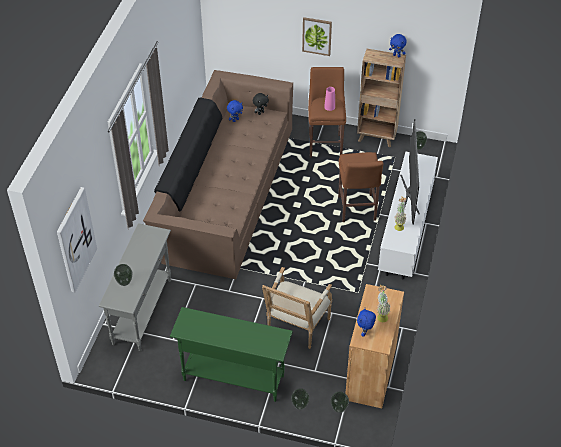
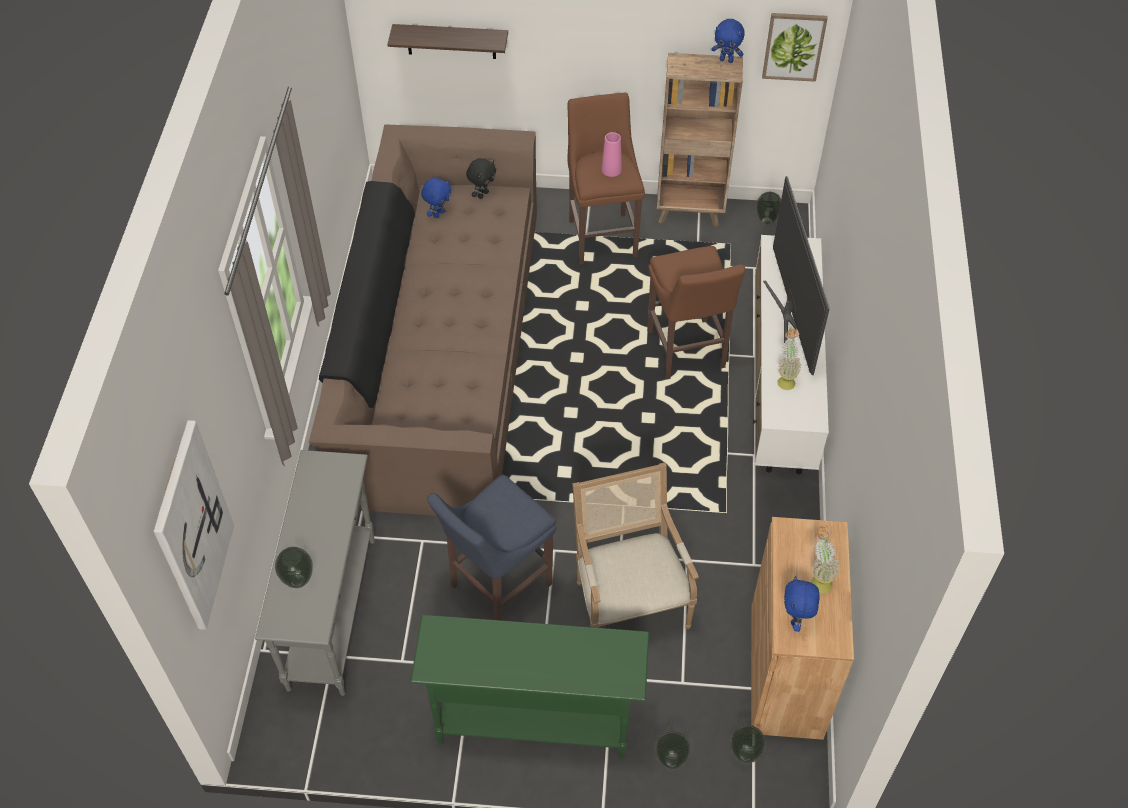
camera: 10 degrees left, 5 degrees up
armchair [262,267,332,349] -> armchair turned 150 degrees clockwise [572,463,699,629]
picture [302,17,332,56] -> picture moved to [762,13,828,82]
none -> shelf [387,24,508,59]
none -> blue stool [427,475,556,620]

